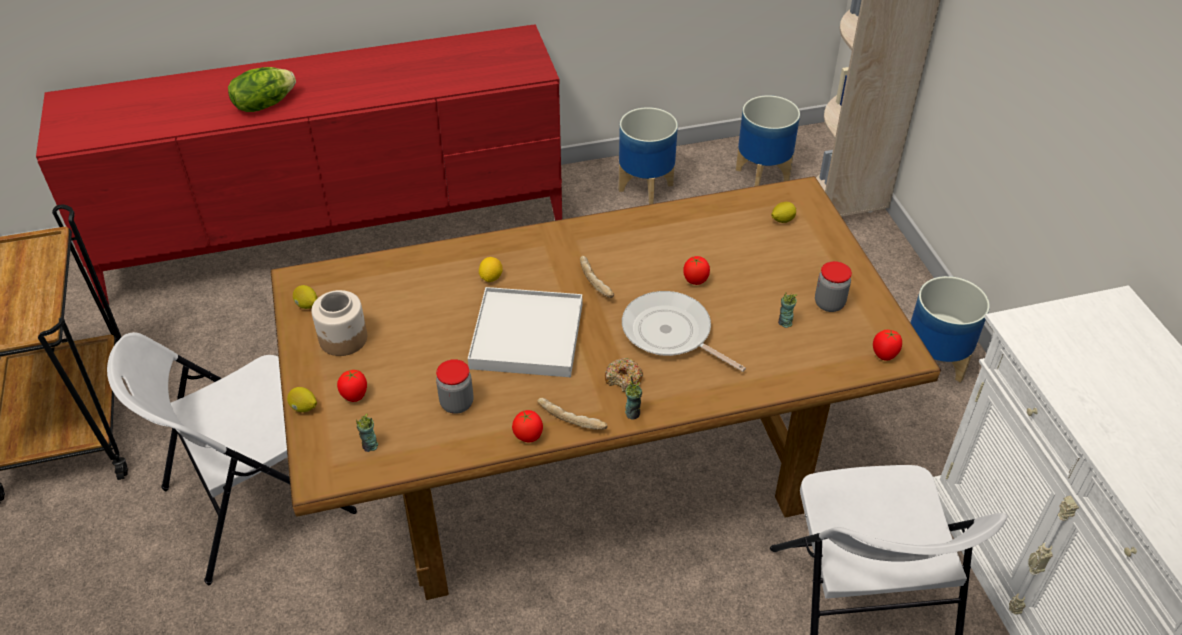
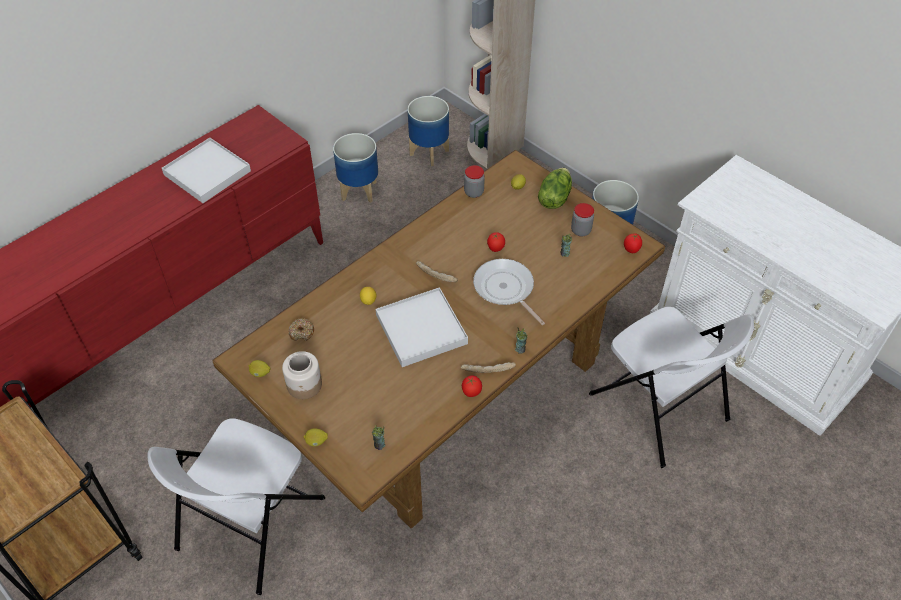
camera: 30 degrees left, 5 degrees up
lettuce [228,67,296,112] -> lettuce moved to [538,168,572,209]
tomato [337,370,367,402] -> none
jar [436,359,473,414] -> jar moved to [464,165,485,198]
donut [605,358,643,392] -> donut moved to [289,318,314,341]
frying pan [622,291,746,372] -> frying pan turned 45 degrees clockwise [473,259,545,325]
none -> white tray [162,138,251,203]

